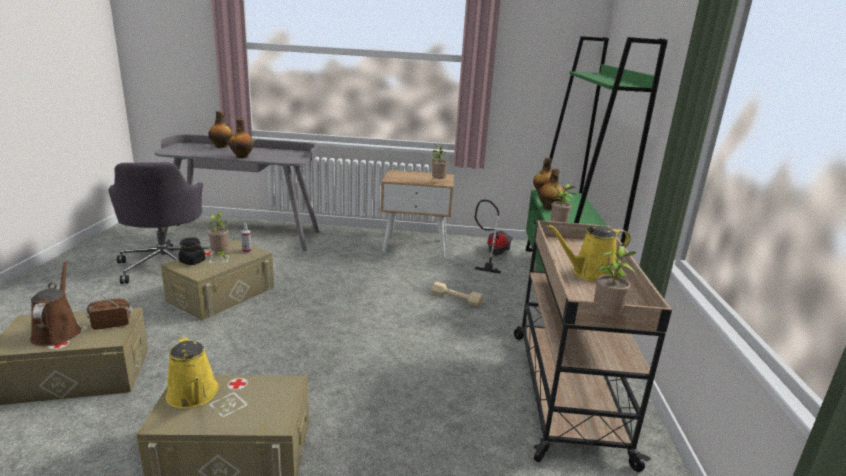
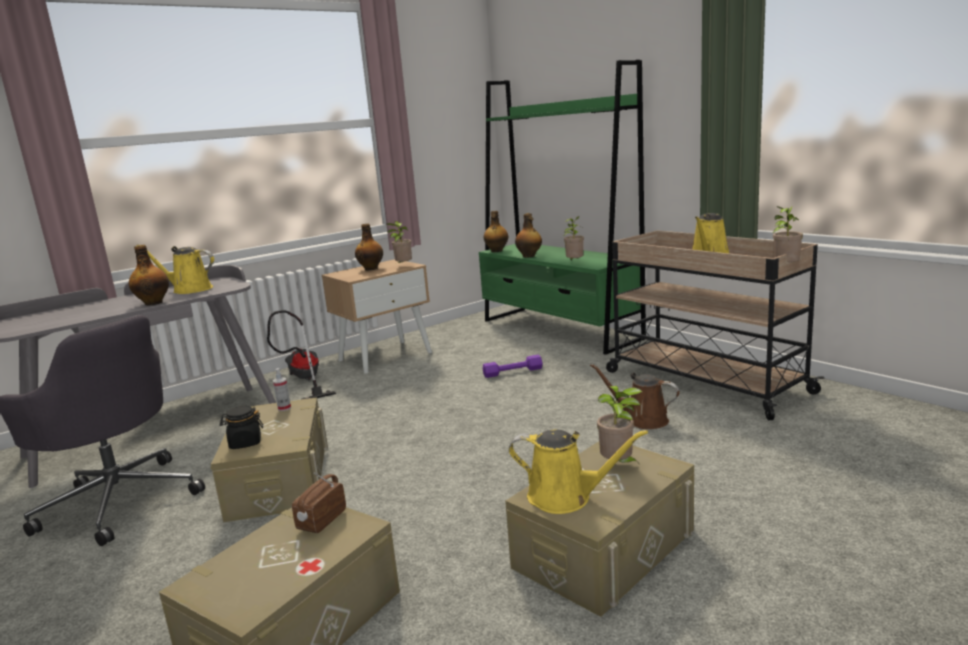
camera: 40 degrees left, 5 degrees down
brown watering can [30,261,81,346] -> brown watering can moved to [590,364,679,429]
potted plant [207,212,229,258] -> potted plant moved to [597,386,642,466]
bottle [208,111,233,148] -> bottle moved to [355,224,383,270]
beige dumbbell [432,282,483,307] -> purple dumbbell [483,355,543,378]
vacuum cleaner [475,200,513,274] -> vacuum cleaner moved to [267,310,336,400]
none -> yellow watering can [137,244,214,294]

